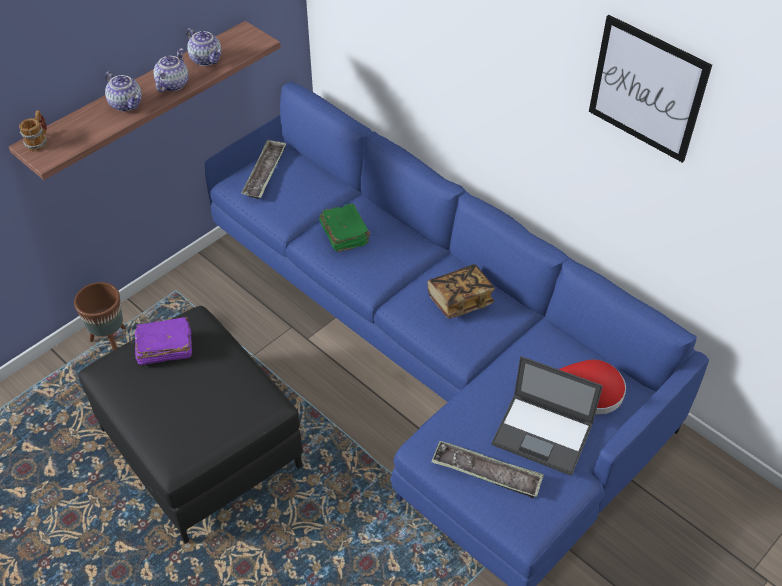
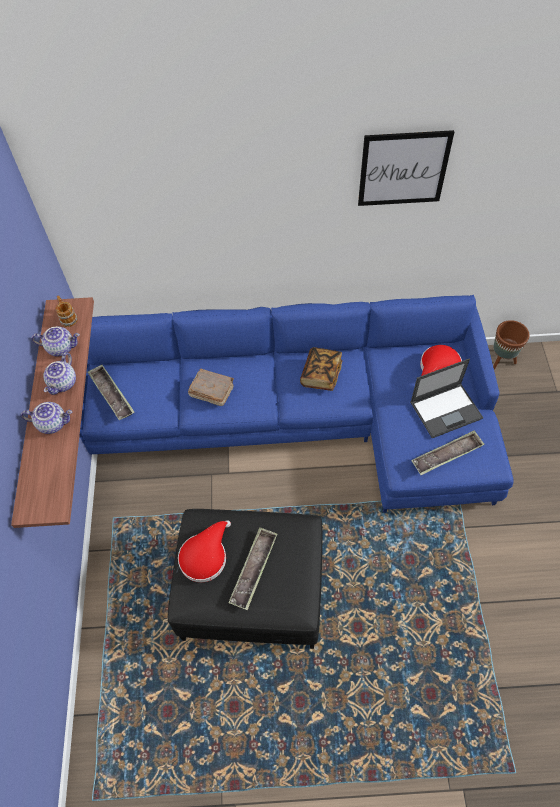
camera: 45 degrees left, 10 degrees up
mug [19,110,47,151] -> mug moved to [56,295,78,327]
brown planter [74,282,126,351] -> brown planter moved to [493,320,529,370]
purple book [135,317,192,365] -> red hat [178,520,231,582]
teapot [153,48,189,92] -> teapot turned 135 degrees counterclockwise [43,353,76,395]
green book [319,203,371,252] -> brown book [188,369,234,406]
none -> tray [229,527,277,610]

